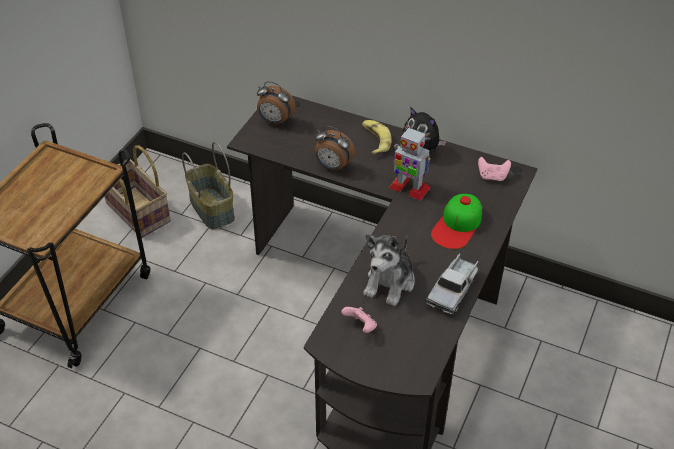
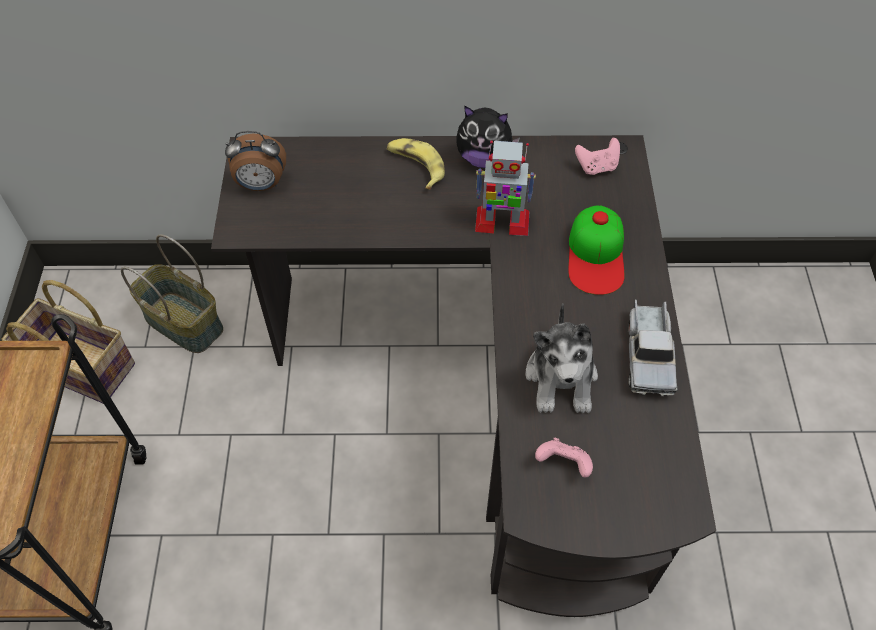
camera: 25 degrees left, 10 degrees up
alarm clock [314,126,355,171] -> none

